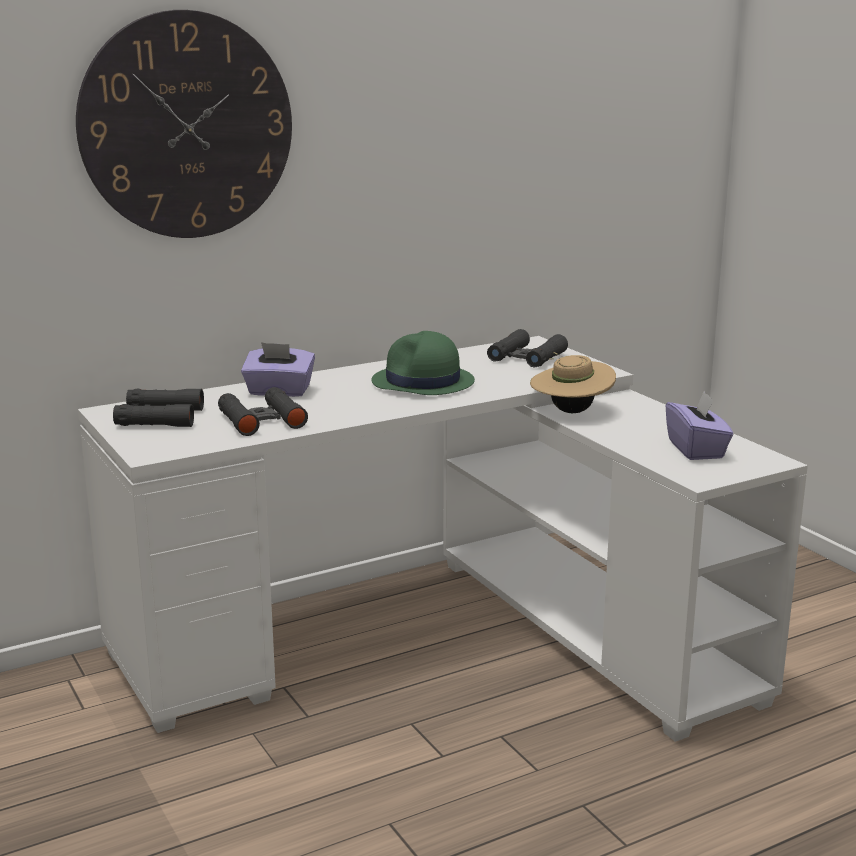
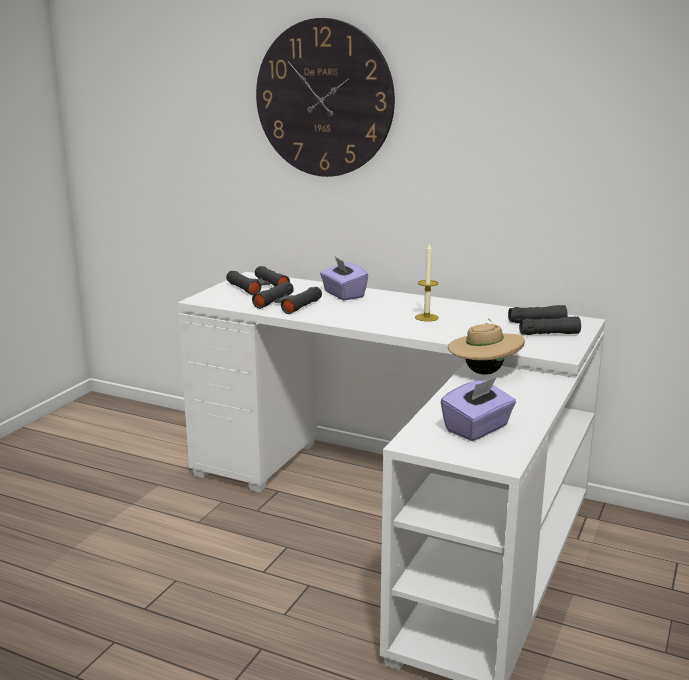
camera: 55 degrees right, 0 degrees up
green hat [371,331,475,395] -> candle [415,242,439,322]

